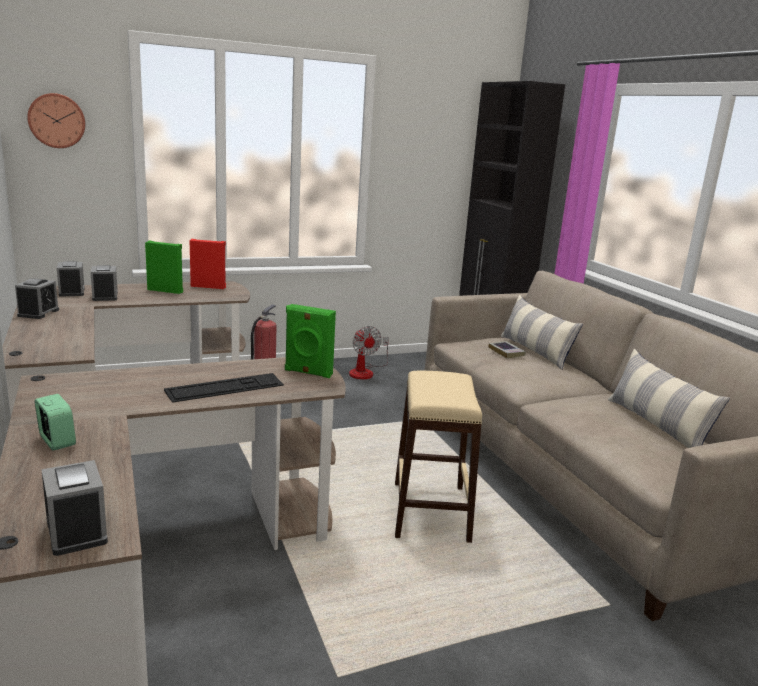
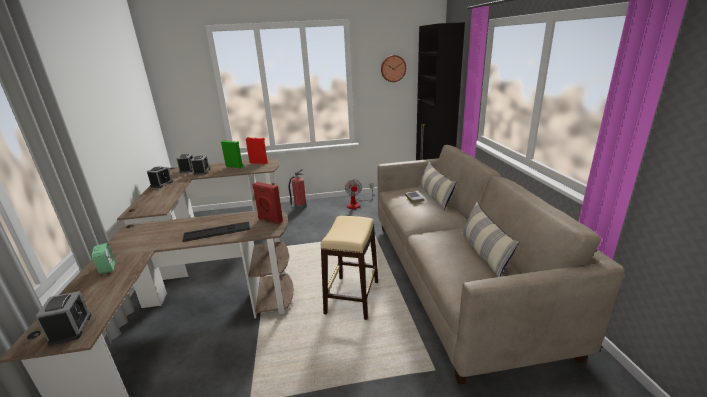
camera: 15 degrees right, 5 degrees up
wall clock [27,93,85,148] -> wall clock moved to [381,55,406,82]
green speaker [285,304,336,378] -> red speaker [252,182,283,224]

